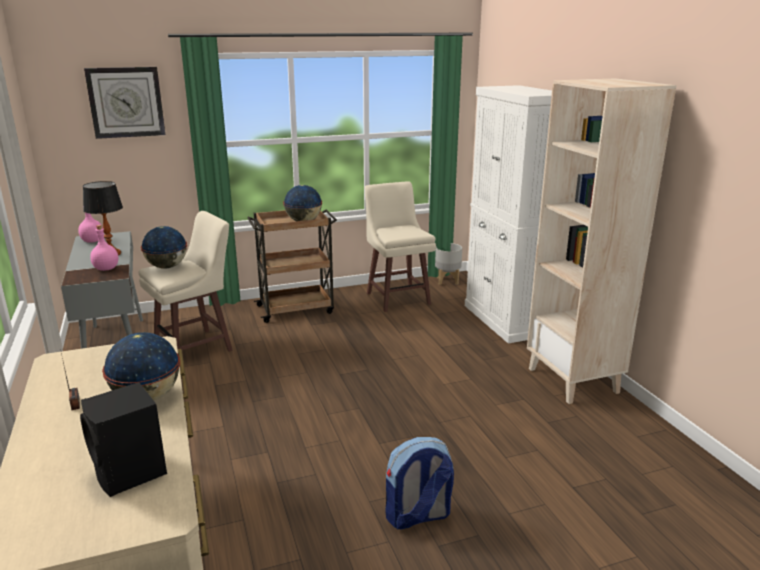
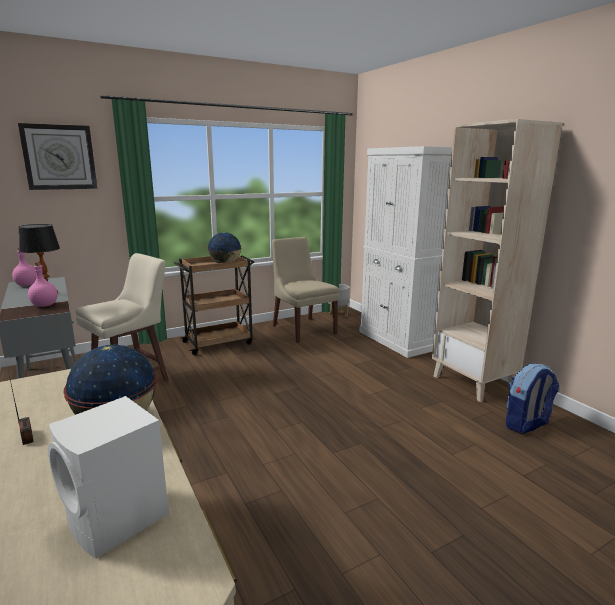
camera: 10 degrees left, 5 degrees down
black speaker [80,382,167,497] -> white speaker [48,396,169,559]
globe [141,226,187,268] -> none
beige stool [365,181,436,312] -> beige chair [272,237,339,343]
backpack [385,437,454,530] -> backpack moved to [506,364,559,434]

